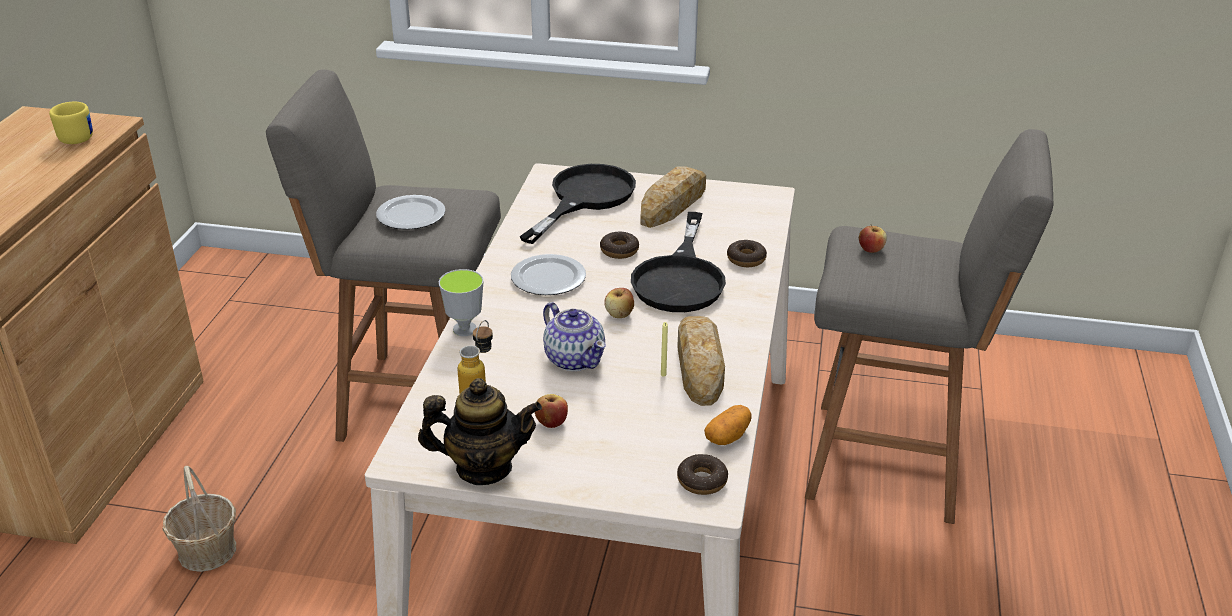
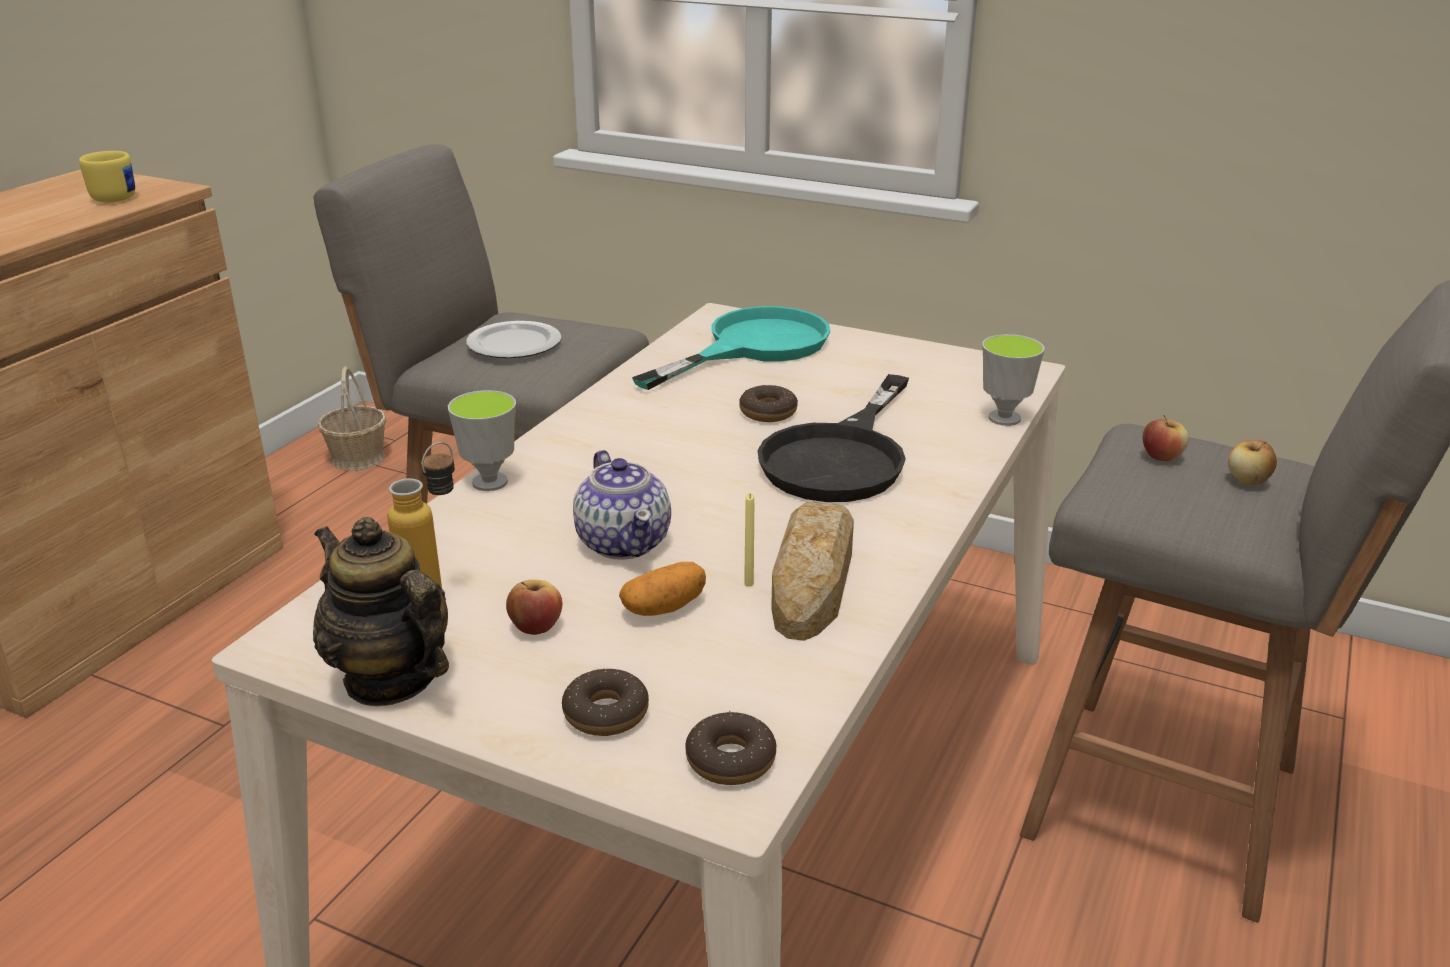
camera: 15 degrees right, 5 degrees down
basket [163,466,236,572] -> basket moved to [318,367,386,471]
teapot [418,378,542,485] -> teapot turned 150 degrees counterclockwise [313,517,449,706]
plate [511,254,586,295] -> none
black frying pan [519,164,636,244] -> turquoise frying pan [632,306,830,390]
apple [604,288,634,318] -> apple moved to [1228,440,1277,485]
bread [640,167,706,228] -> none
potato [704,405,752,445] -> potato moved to [619,562,706,616]
donut [727,240,767,267] -> donut moved to [562,669,649,736]
none -> cup [982,334,1044,426]

